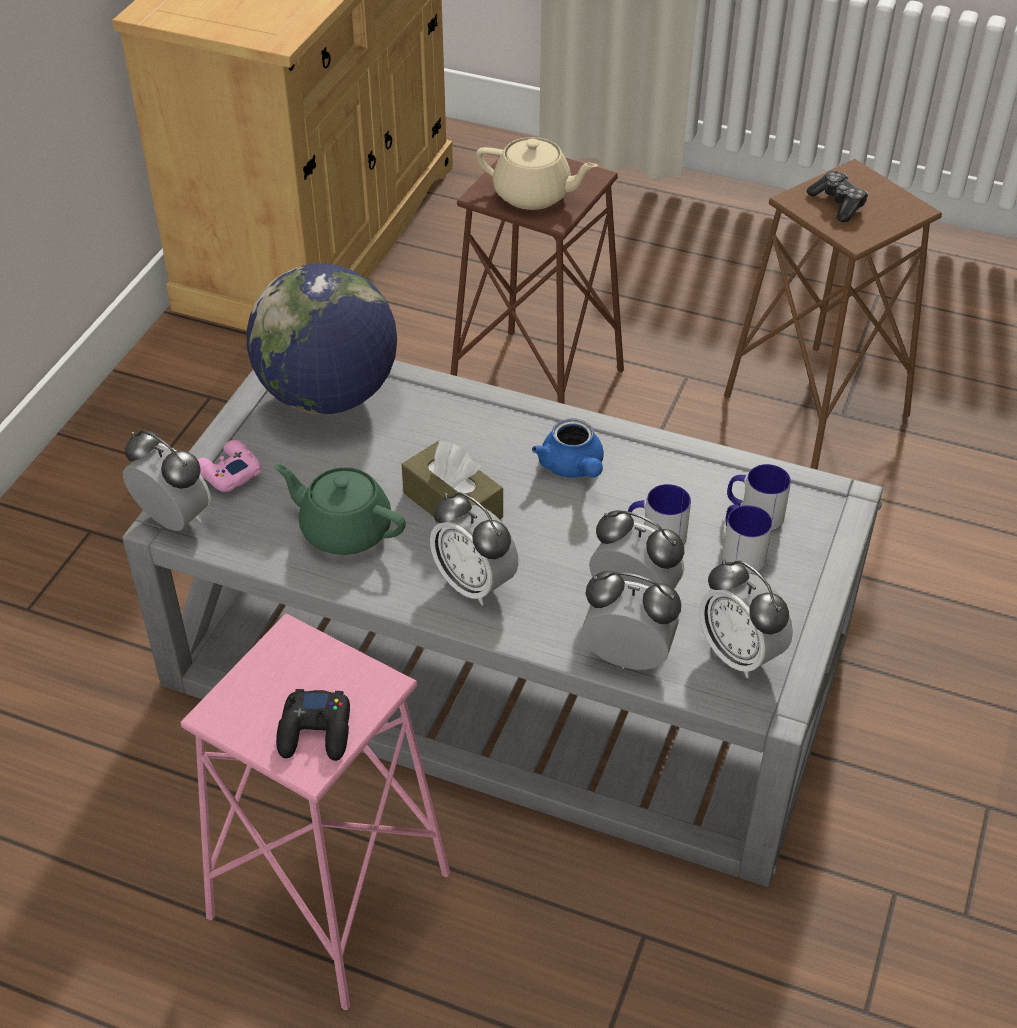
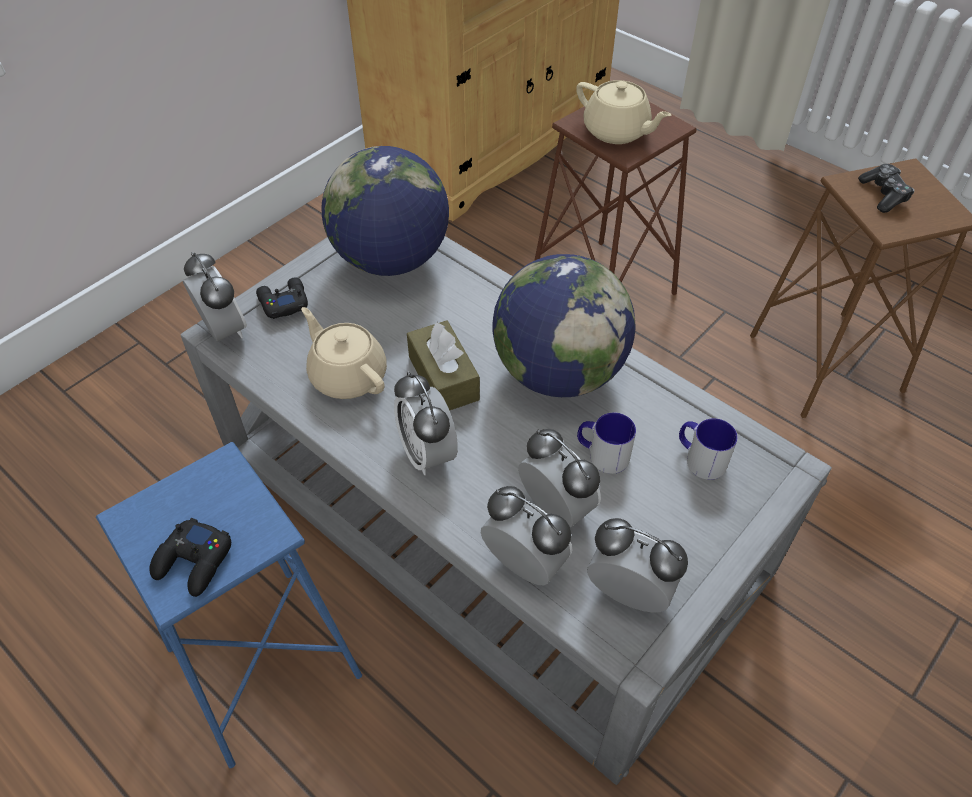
camera: 20 degrees right, 5 degrees up
pink stool [181,614,450,1010] -> blue stool [96,442,362,768]
pink game controller [197,440,261,492] -> black game controller [256,277,308,319]
green teapot [274,464,406,555] -> beige teapot [301,307,387,399]
blue teapot [532,418,604,478] -> globe [492,254,636,397]
alarm clock [699,559,793,678] -> alarm clock turned 135 degrees clockwise [587,518,688,613]
mug [722,505,773,574] -> none

